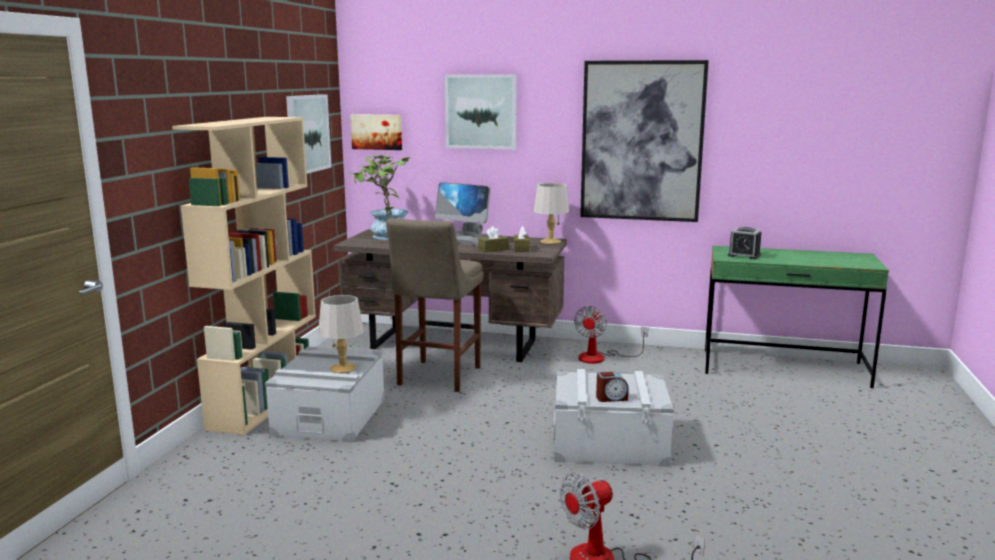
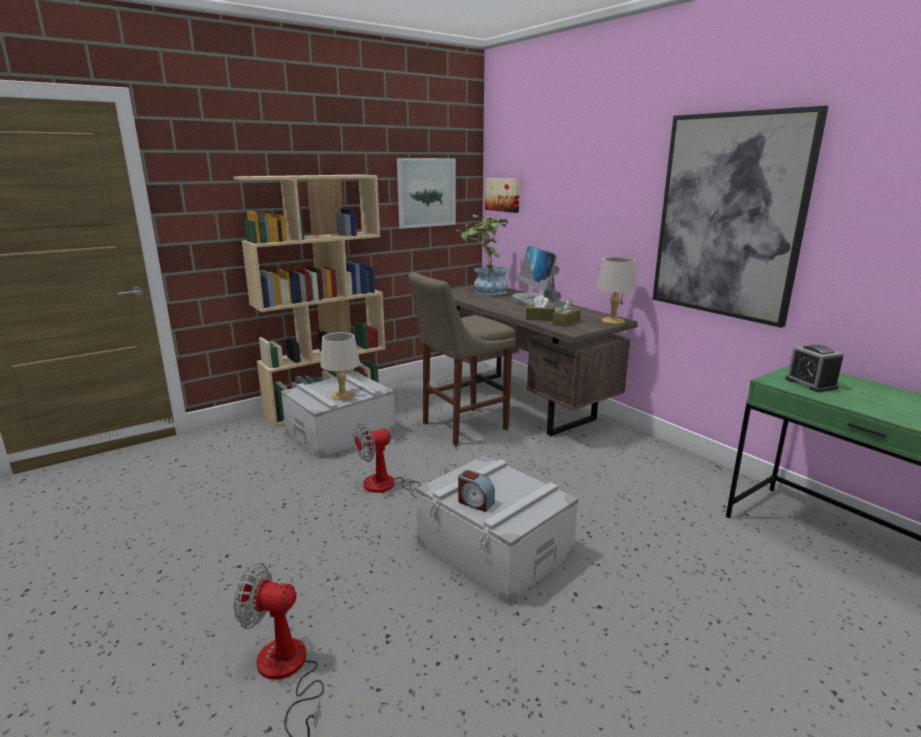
camera: 40 degrees right, 5 degrees up
picture [445,75,517,149] -> none
fan [574,306,648,364] -> fan moved to [353,422,449,498]

